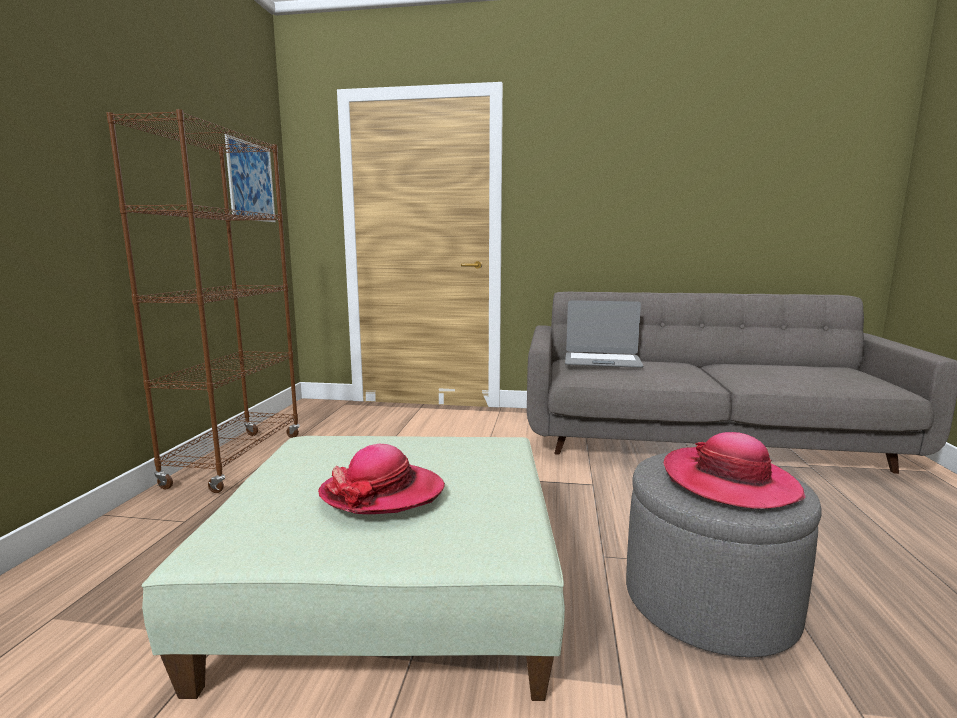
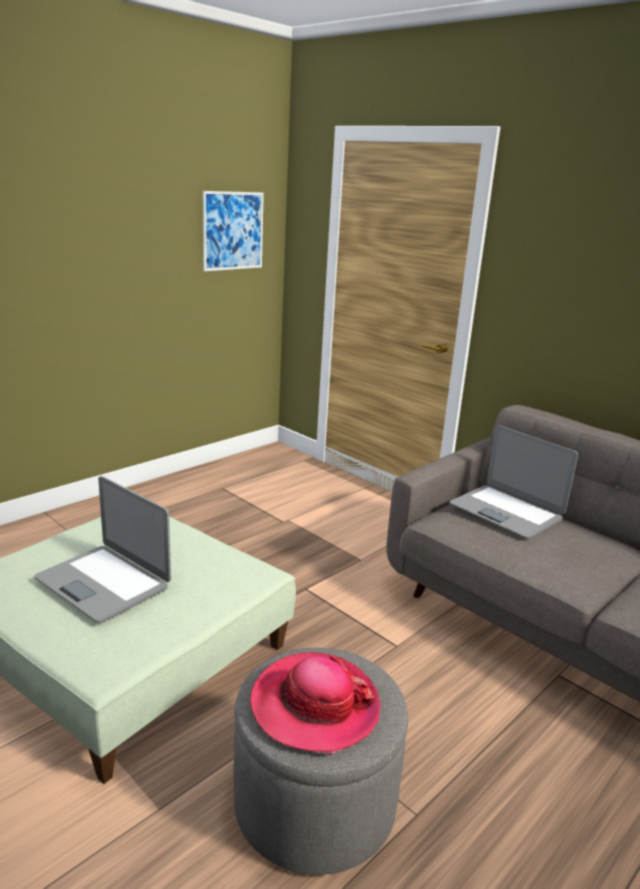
camera: 35 degrees right, 10 degrees up
brown bookcase [107,109,300,493] -> none
hat [318,444,445,514] -> laptop [34,476,171,622]

